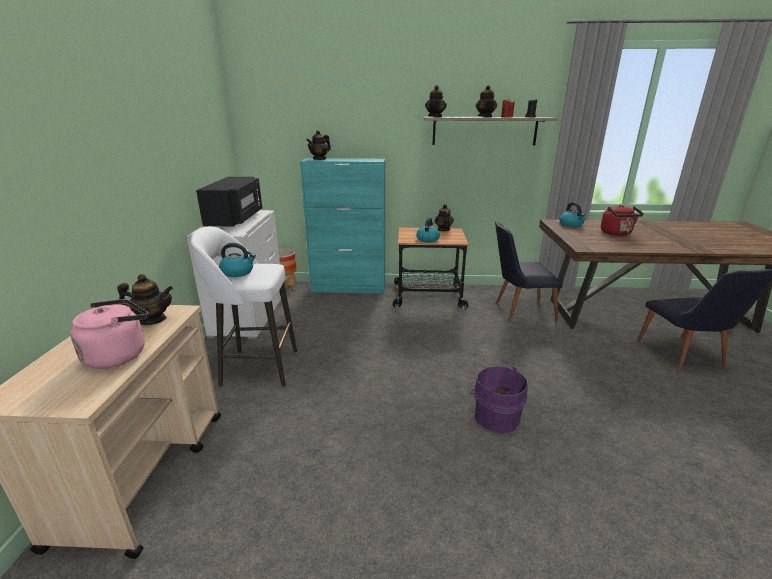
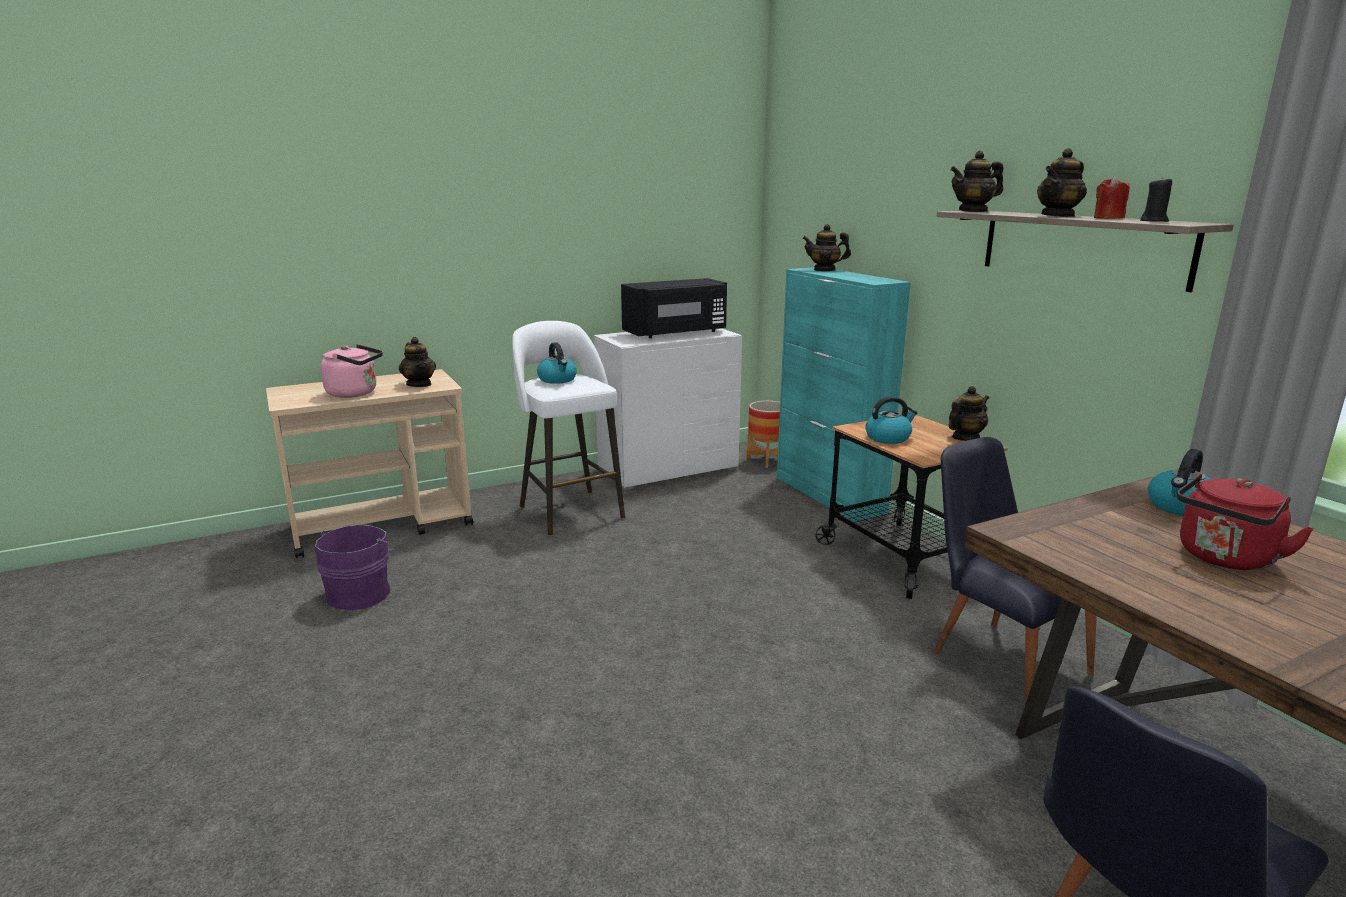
camera: 60 degrees right, 5 degrees down
purple bucket [470,366,528,434] -> purple bucket moved to [315,525,396,610]

